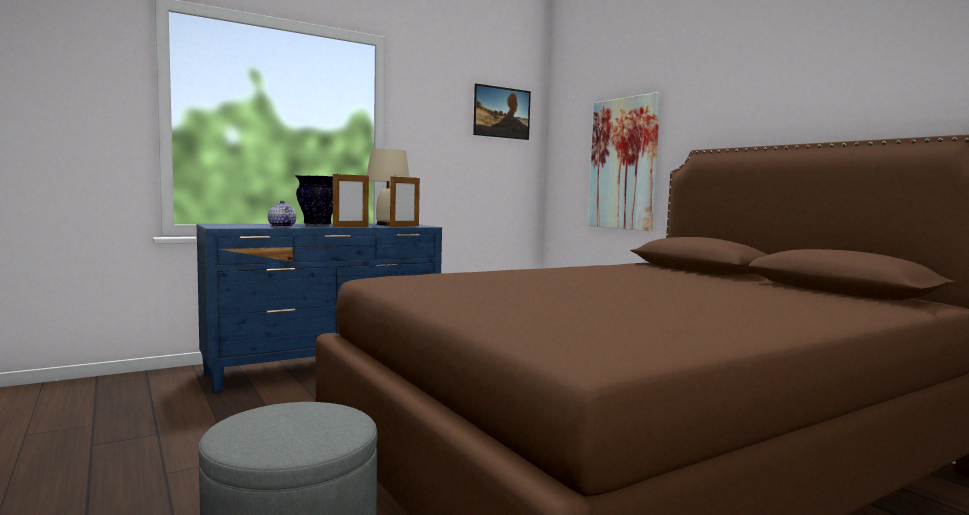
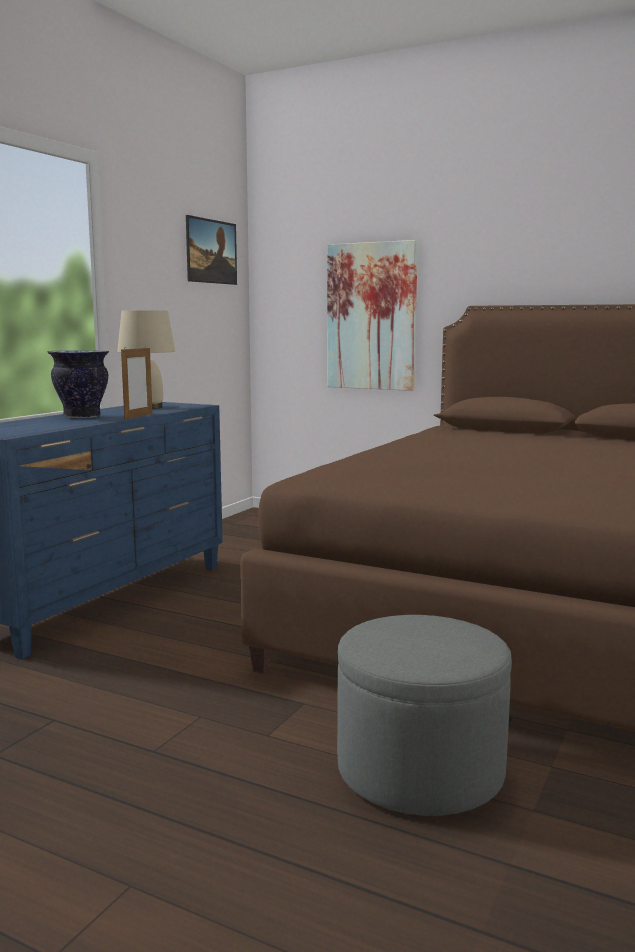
camera: 30 degrees left, 5 degrees up
teapot [268,200,296,227] -> none
picture frame [390,175,420,227] -> none

